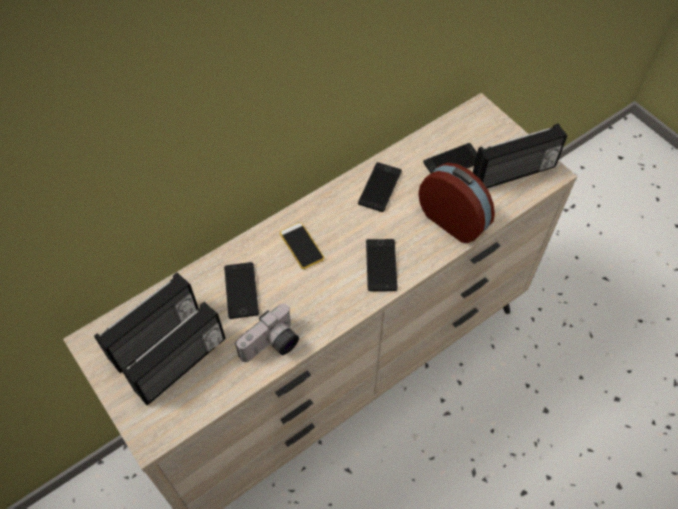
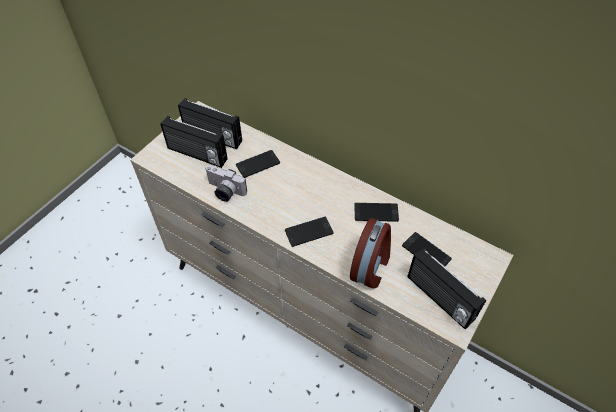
camera: 70 degrees right, 5 degrees down
phone [280,222,324,269] -> none

